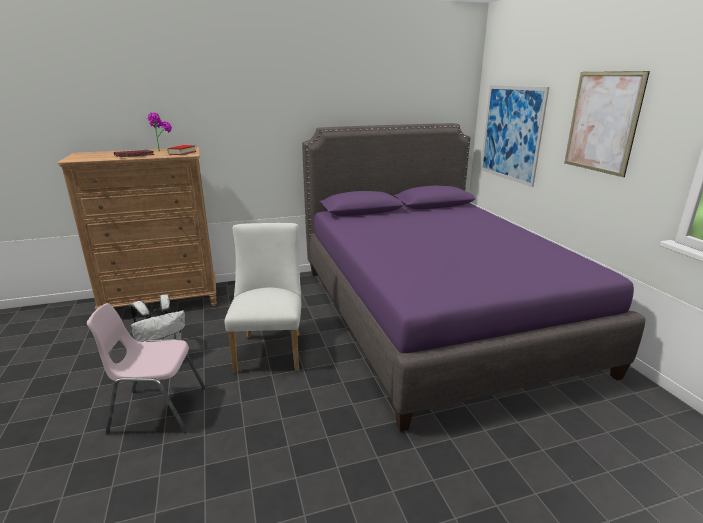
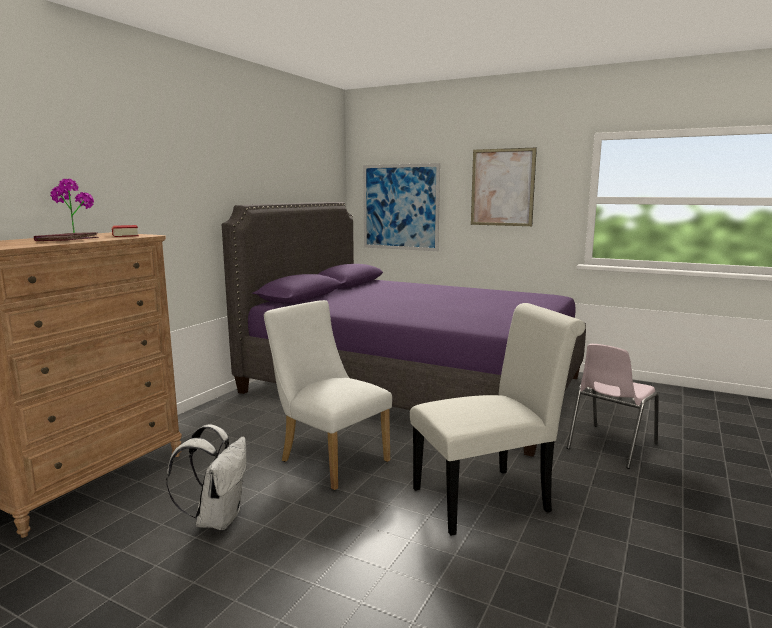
camera: 45 degrees left, 10 degrees down
pink chair [87,303,206,434] -> pink chair moved to [567,344,659,469]
none -> white chair [410,303,586,536]

